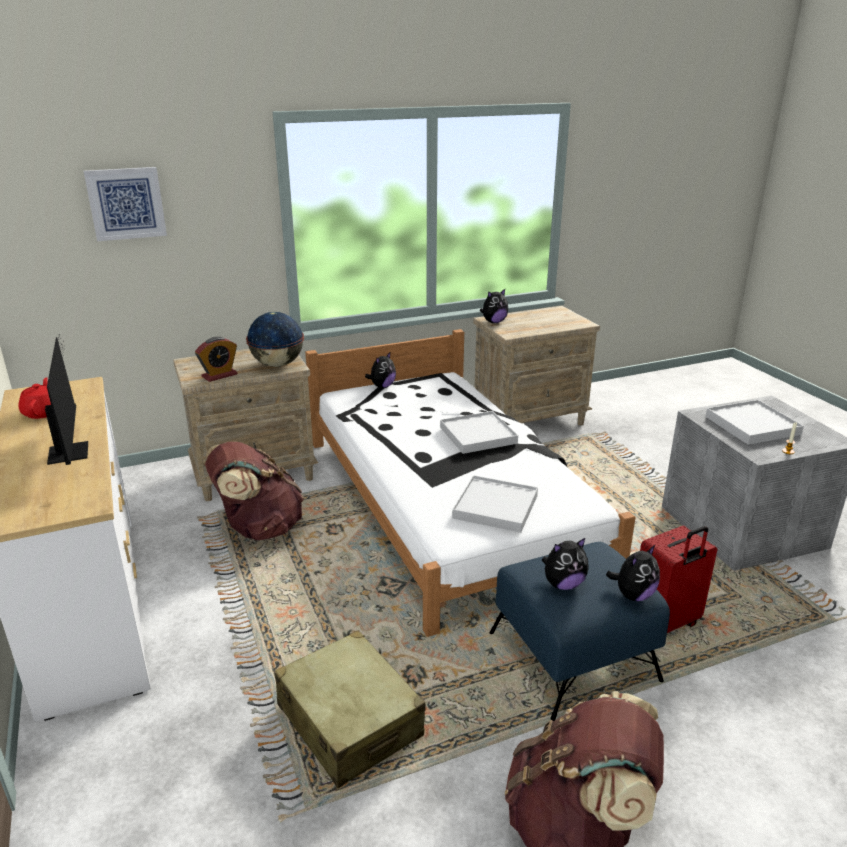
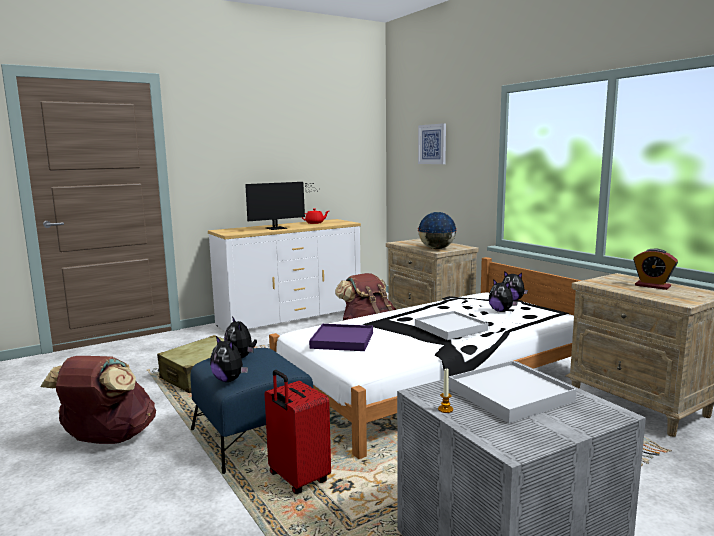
camera: 80 degrees right, 15 degrees down
alarm clock [195,337,238,382] -> alarm clock moved to [633,249,678,290]
white tray [452,475,538,533] -> purple tray [309,324,373,351]
plush toy [480,289,508,323] -> plush toy moved to [489,279,518,312]

